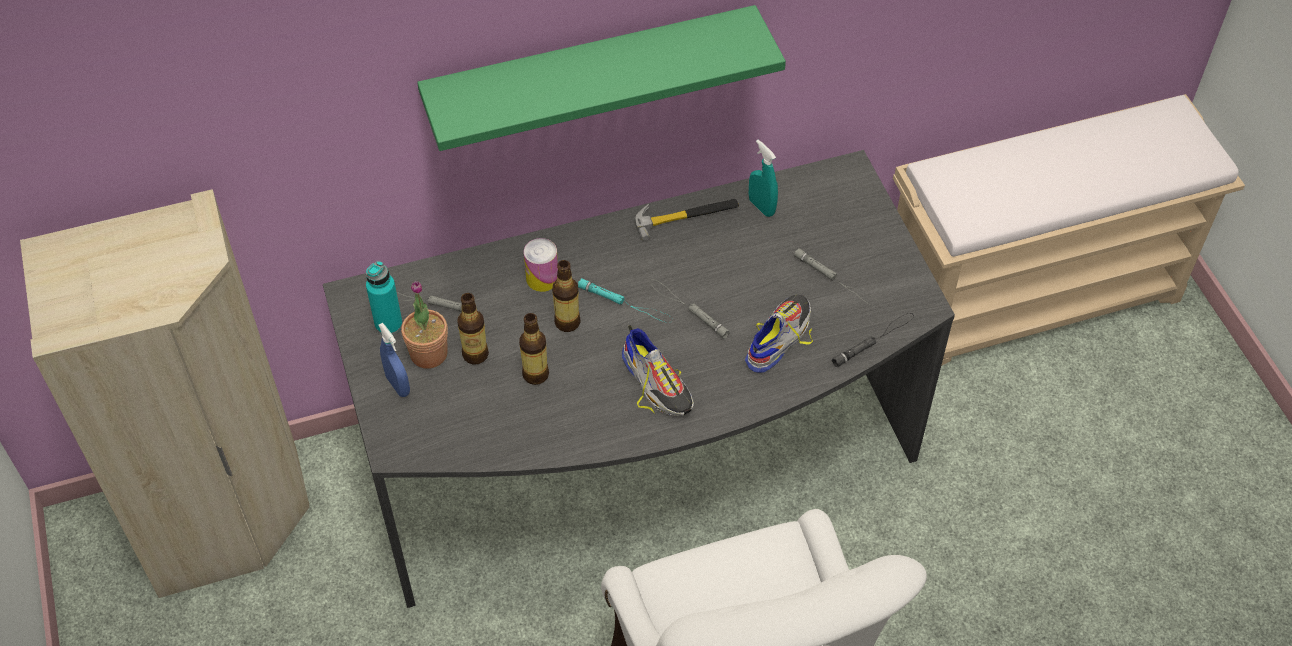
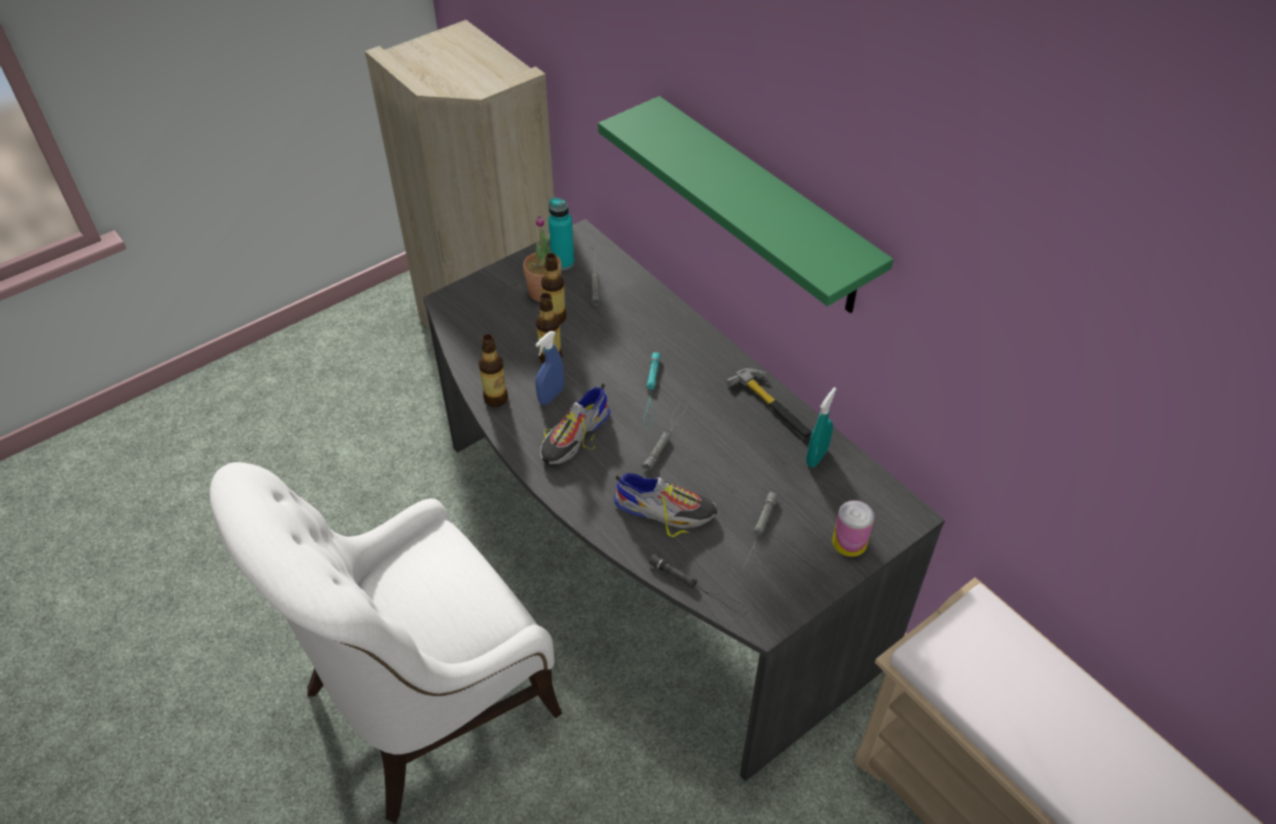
camera: 70 degrees right, 5 degrees down
blue spray bottle [379,323,410,397] -> blue spray bottle moved to [535,331,564,405]
can [524,238,558,292] -> can moved to [832,500,875,557]
bottle [552,260,581,332] -> bottle moved to [479,334,508,407]

